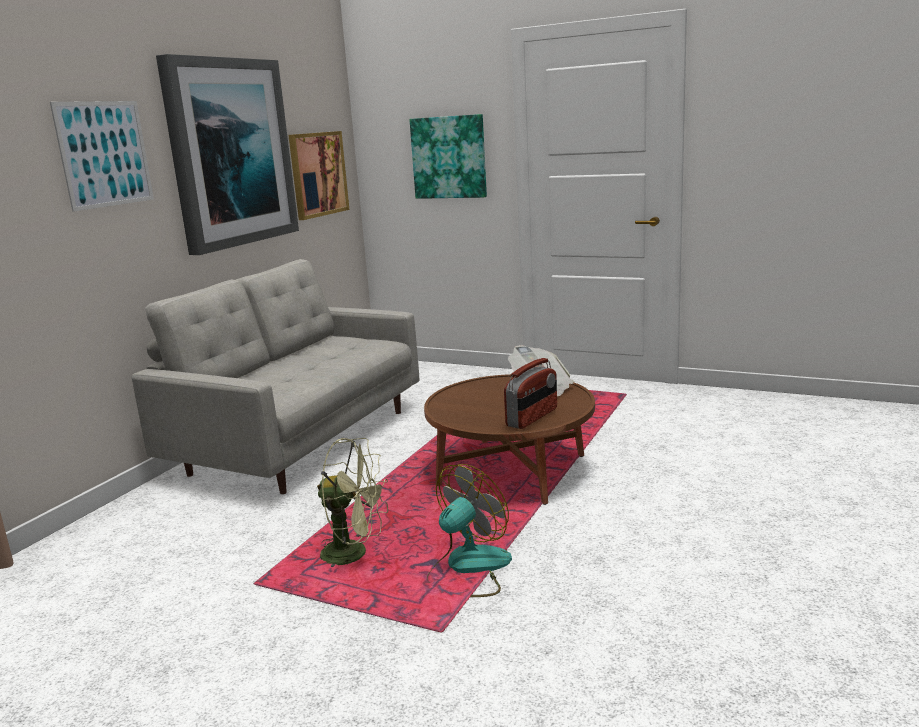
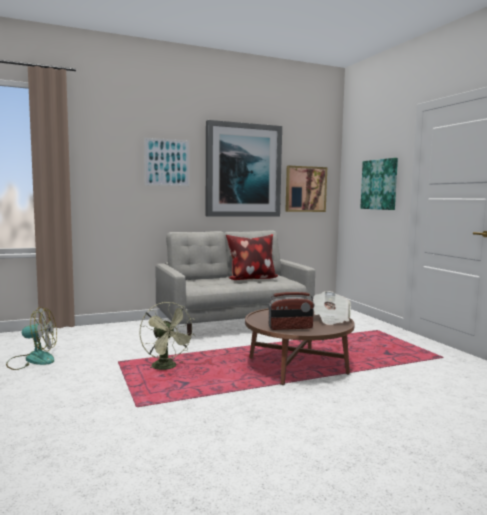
camera: 40 degrees right, 10 degrees down
fan [427,464,512,597] -> fan moved to [6,307,57,370]
none -> pillow [226,234,278,280]

